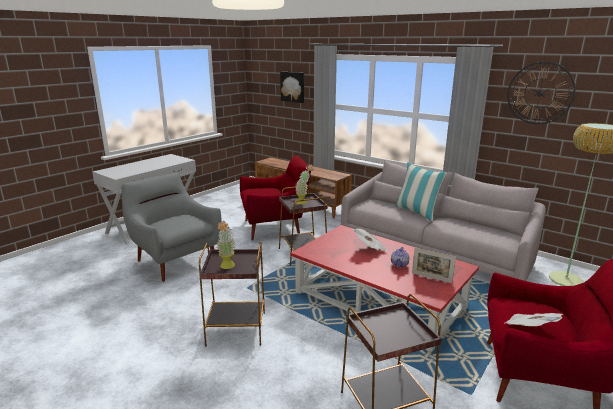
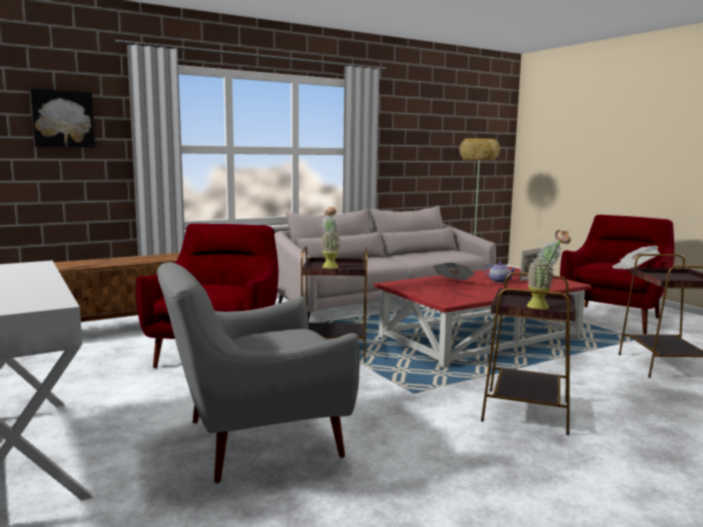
camera: 70 degrees left, 10 degrees down
pillow [395,162,447,221] -> none
wall clock [507,61,576,124] -> none

